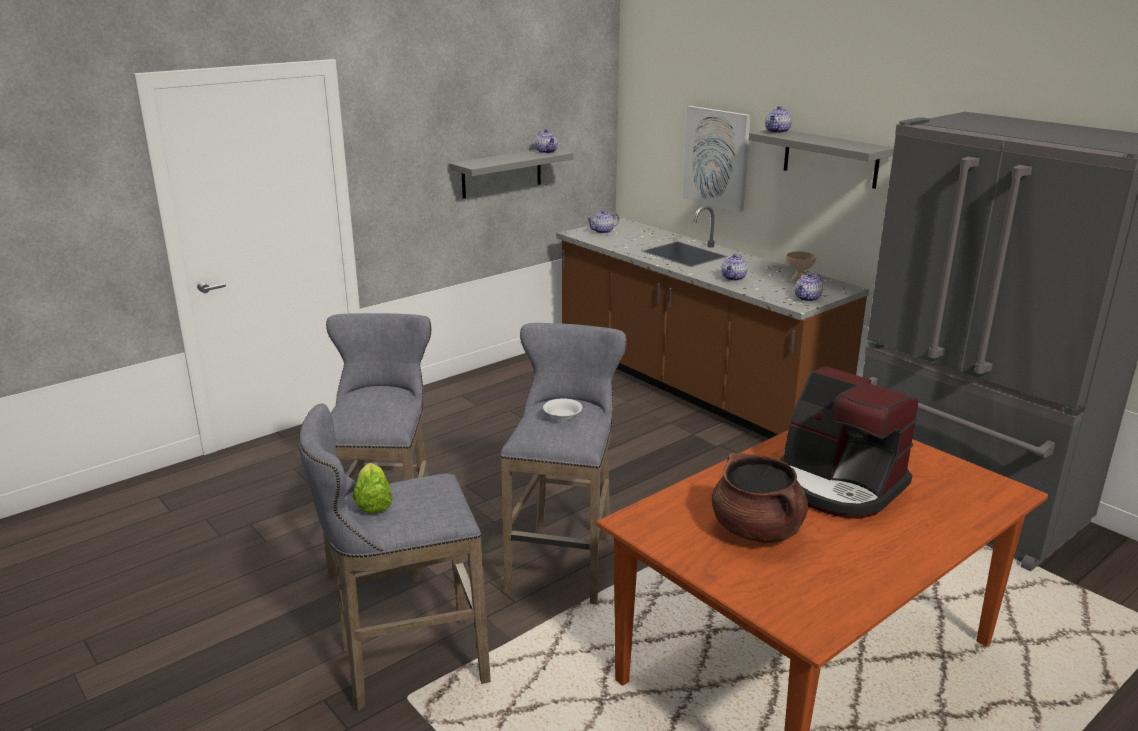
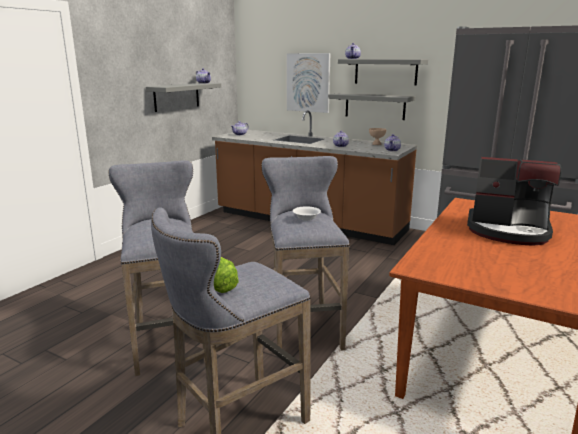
camera: 20 degrees left, 5 degrees down
brown cooking pot [712,453,808,543] -> none
none -> grey shelf [329,93,416,120]

